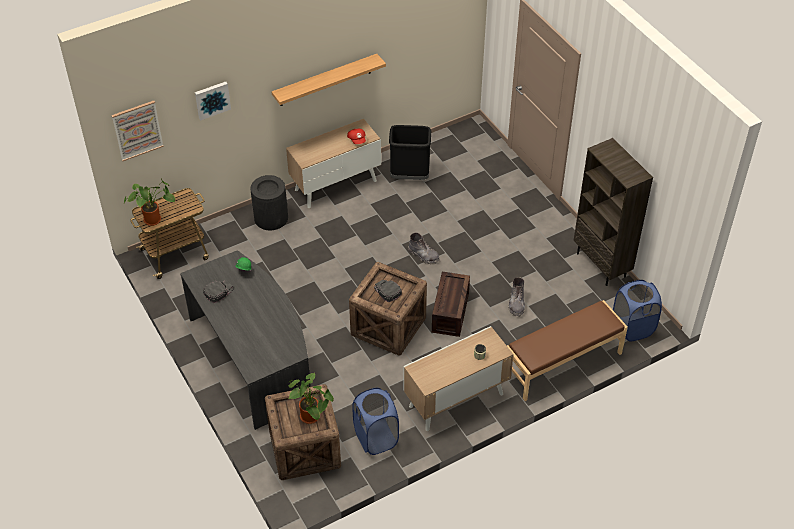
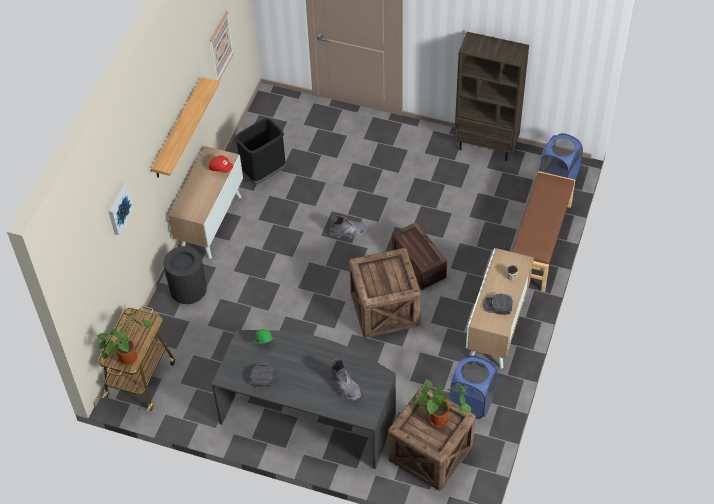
camera: 40 degrees left, 5 degrees up
picture [112,101,164,161] -> picture moved to [210,11,234,81]
black cap [374,280,402,302] -> black cap moved to [483,293,513,315]
grey boot [508,277,525,317] -> grey boot moved to [330,359,361,401]

